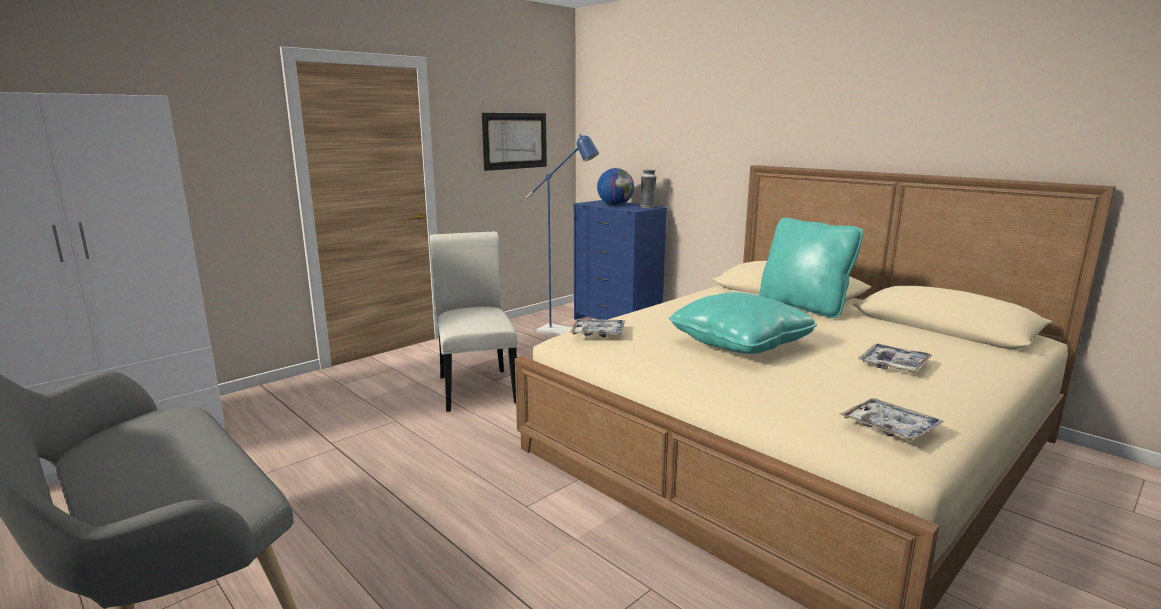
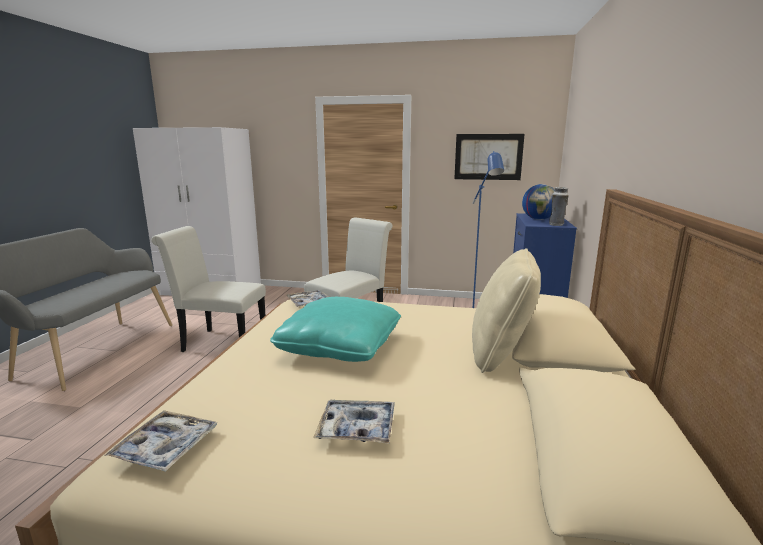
camera: 55 degrees right, 0 degrees up
turquoise pillow [759,218,863,318] -> beige pillow [472,248,541,373]
none -> white chair [151,226,266,352]

